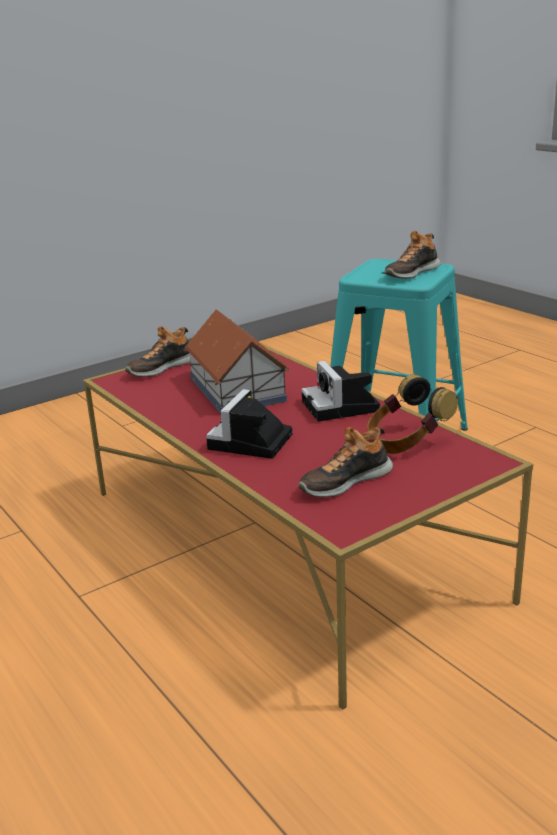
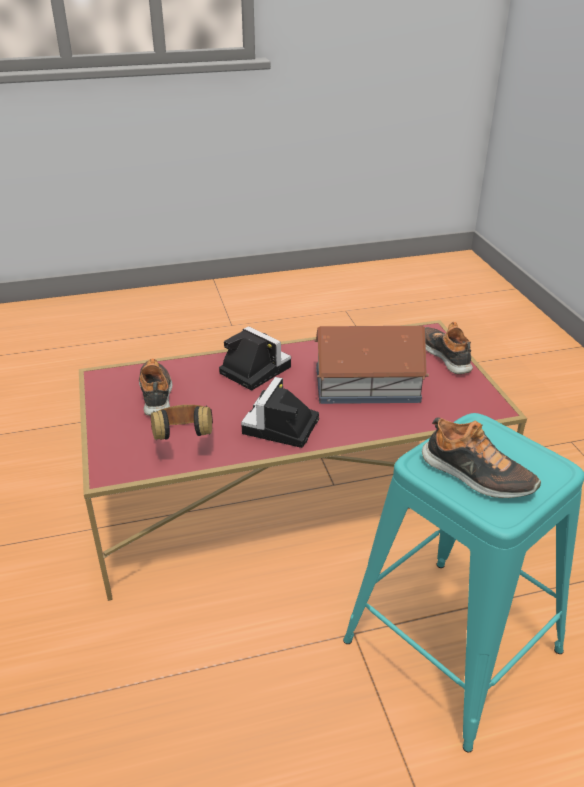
camera: 110 degrees right, 10 degrees up
camera [301,361,380,422] -> camera turned 75 degrees counterclockwise [241,377,319,448]
shoe [385,231,441,279] -> shoe turned 150 degrees clockwise [422,418,541,498]

